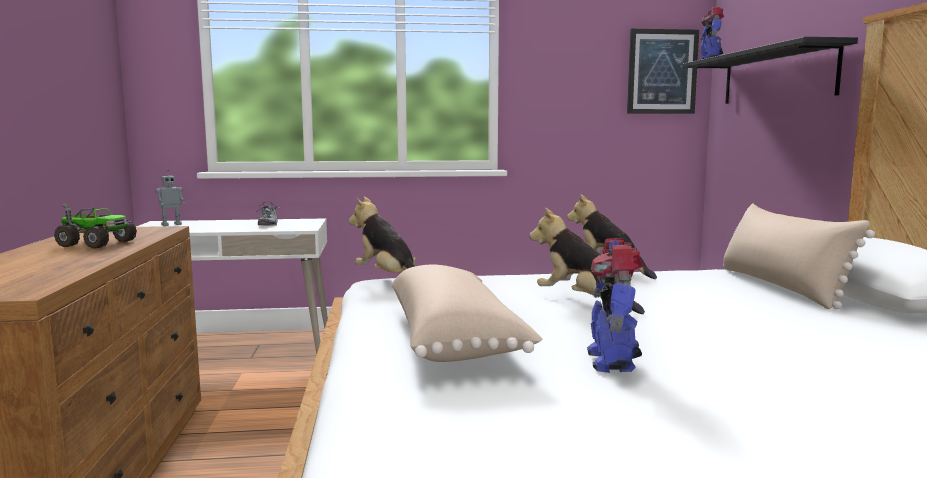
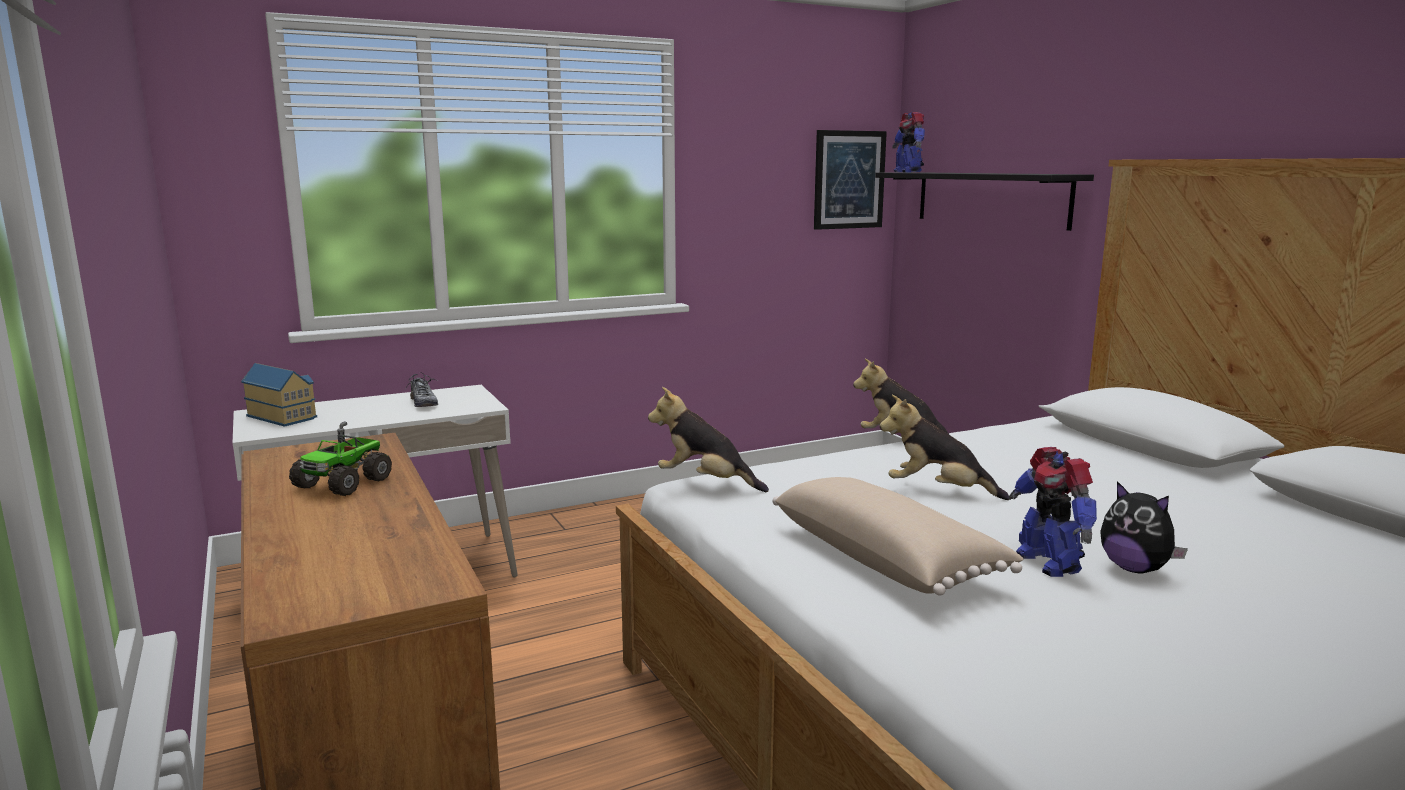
camera: 20 degrees left, 5 degrees up
toy truck [54,204,137,249] -> toy truck turned 120 degrees clockwise [289,421,392,496]
toy robot [156,169,185,226] -> toy house [241,363,317,427]
beige pillow [723,203,875,309] -> none
none -> plush toy [1100,481,1188,573]

